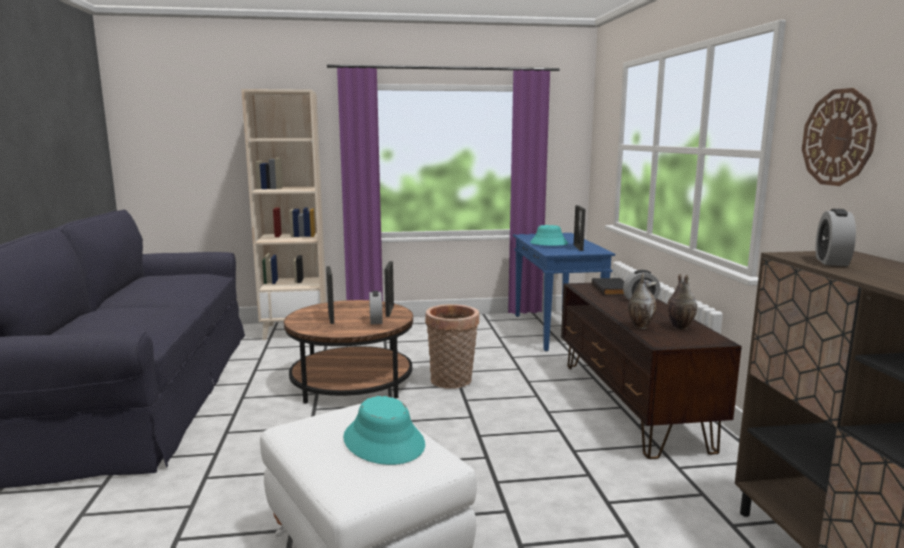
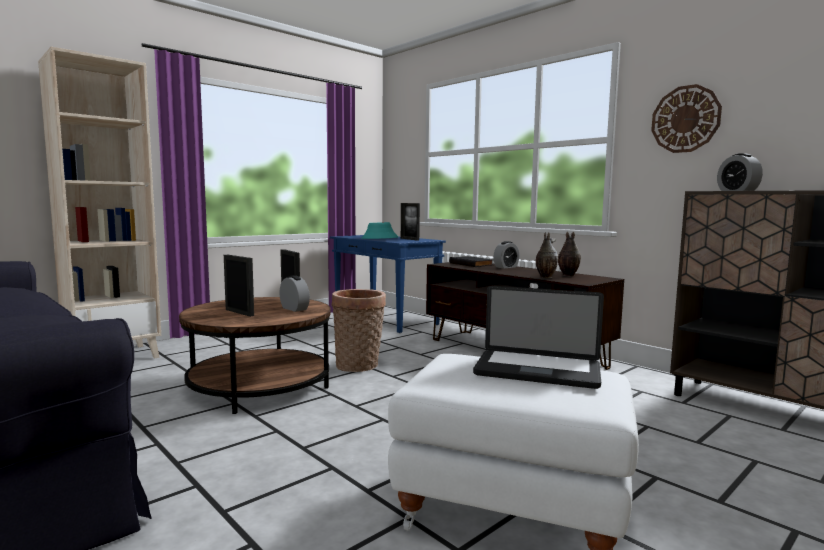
camera: 35 degrees left, 5 degrees down
turquoise hat [343,396,425,465] -> laptop [473,286,604,389]

